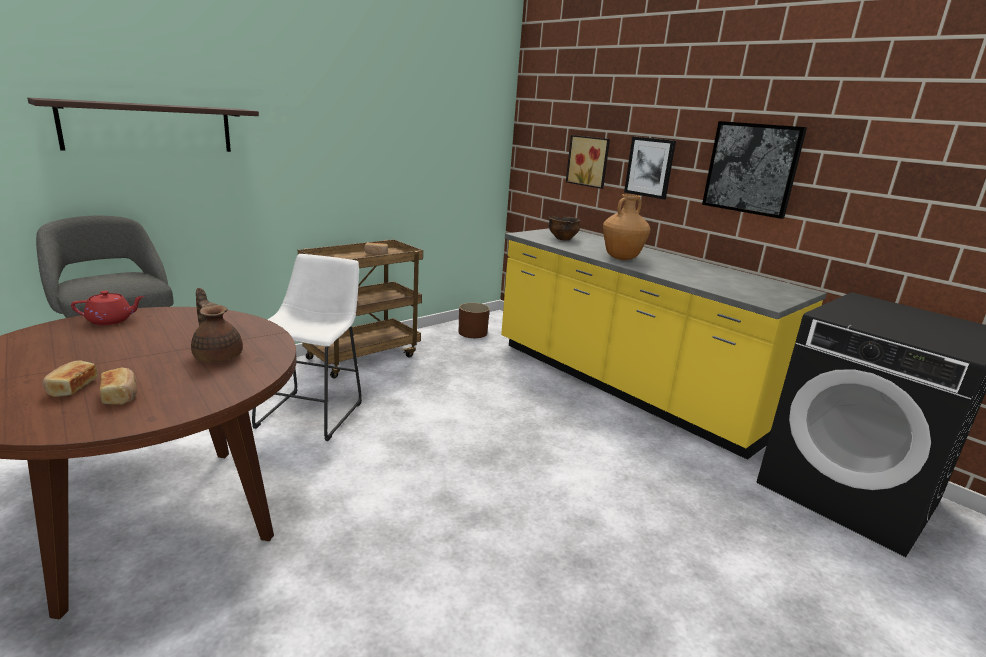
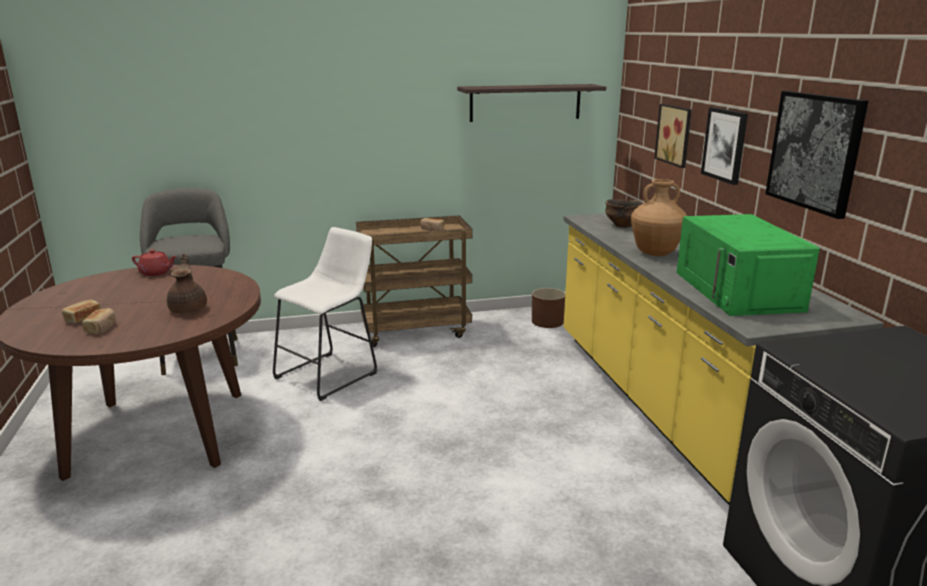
camera: 30 degrees right, 0 degrees up
shelf [27,98,259,152] -> shelf moved to [457,84,606,122]
none -> green microwave [676,214,820,316]

